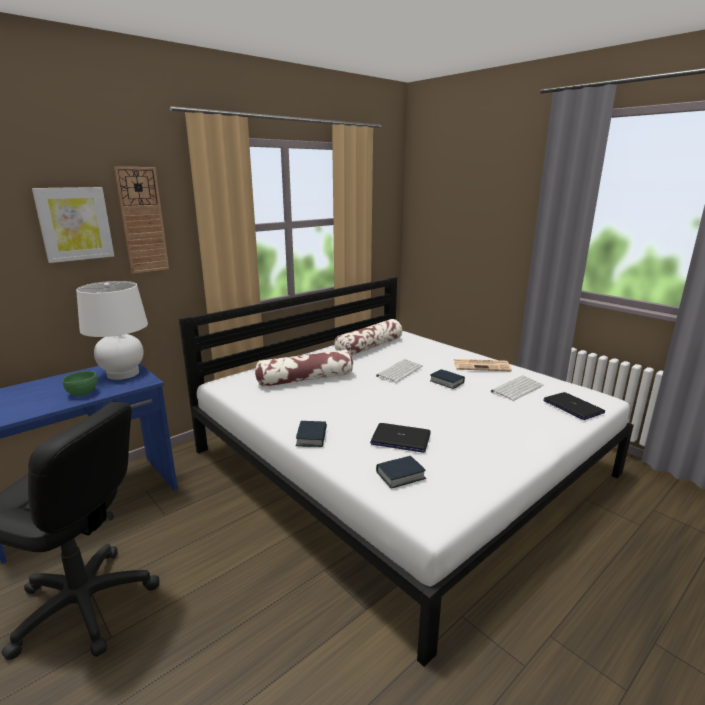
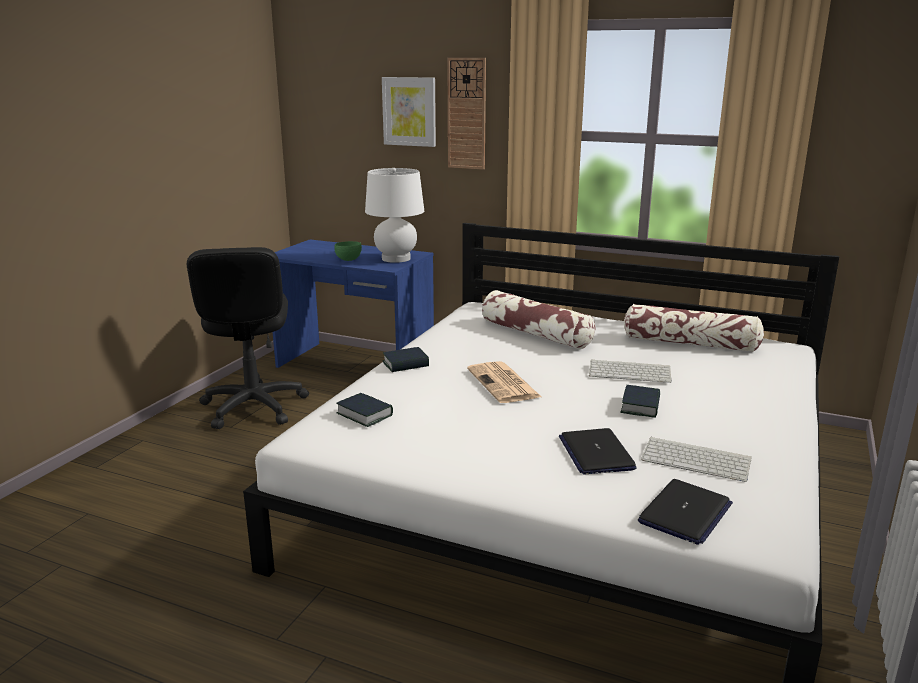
camera: 65 degrees right, 0 degrees up
laptop [370,423,431,453] -> laptop moved to [559,428,637,474]
newspaper [454,359,512,371] -> newspaper moved to [467,361,541,403]

